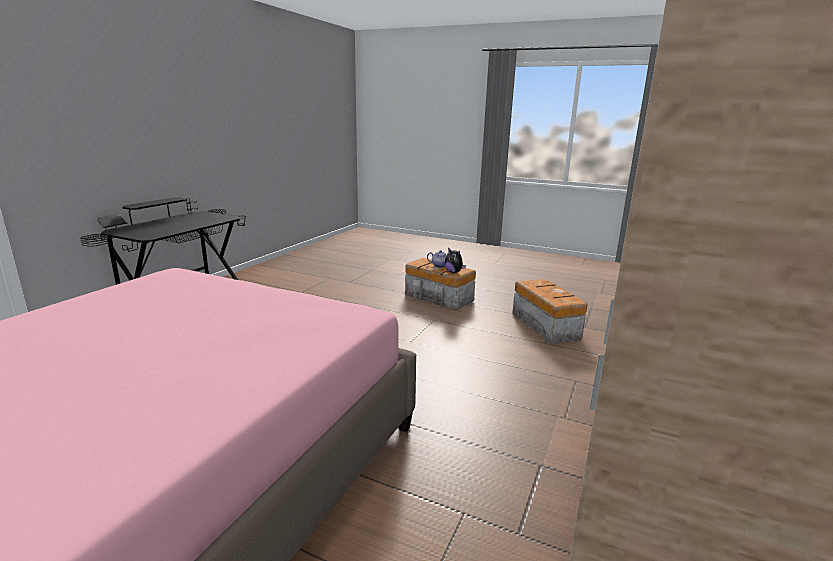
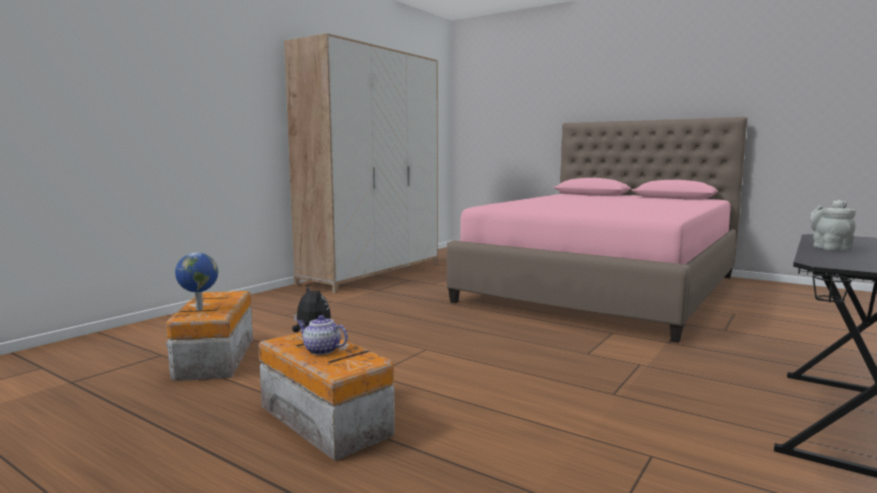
camera: 170 degrees left, 10 degrees down
none -> globe [175,252,218,311]
none -> grey teapot [810,200,856,250]

